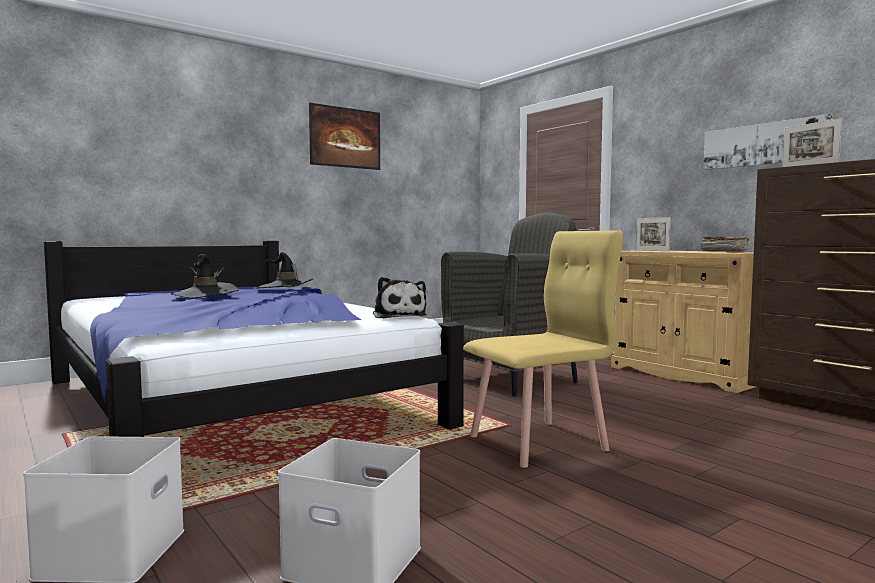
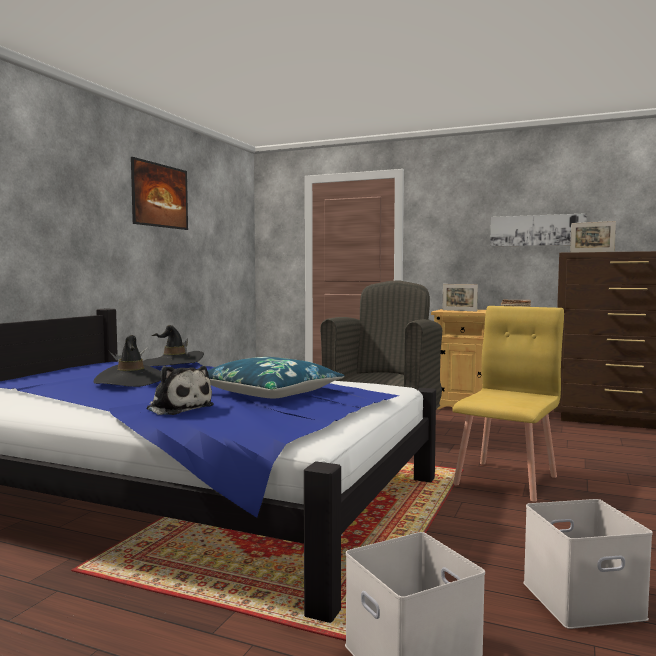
camera: 30 degrees left, 0 degrees up
plush toy [373,277,427,318] -> plush toy moved to [147,366,214,415]
none -> blue pillow [207,357,345,399]

